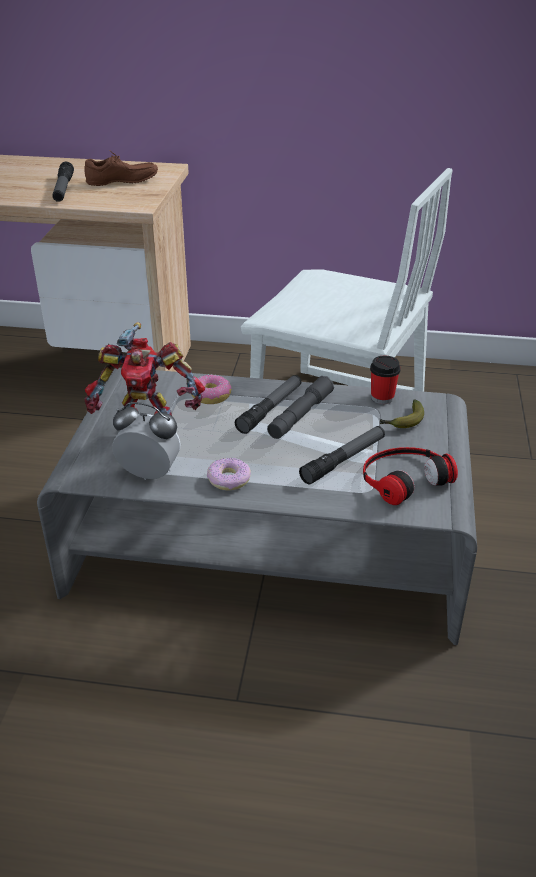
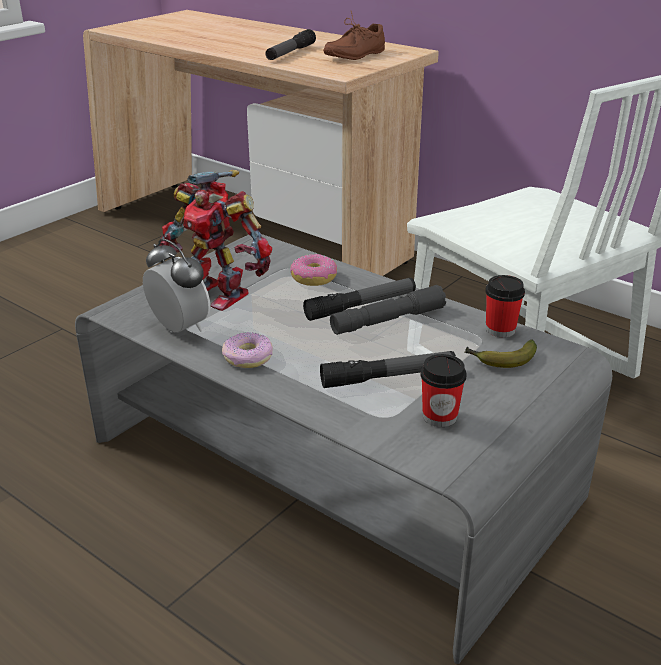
camera: 30 degrees right, 5 degrees down
brown shoe [84,150,158,186] -> brown shoe turned 120 degrees clockwise [323,11,385,60]
headphones [363,447,458,505] -> cup [420,354,466,427]

